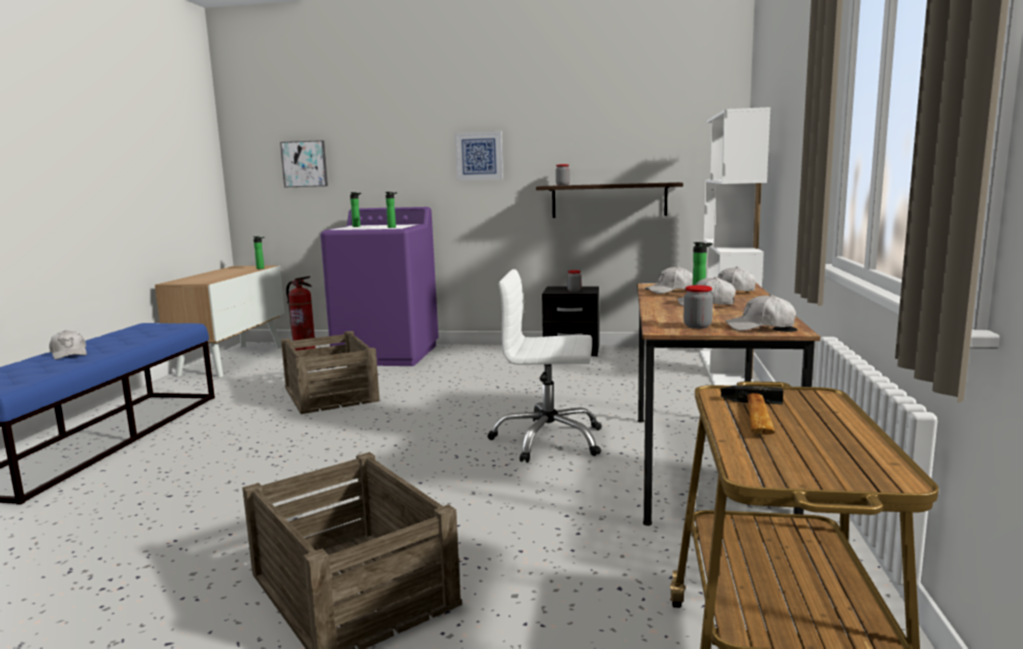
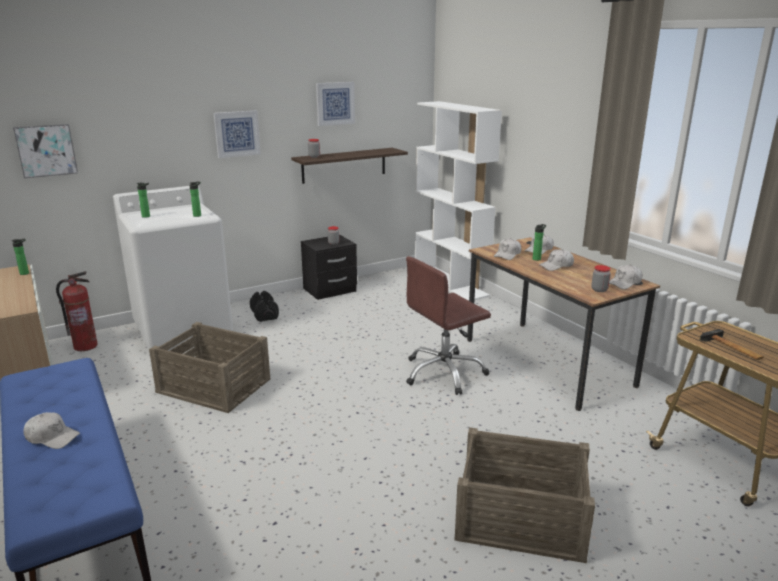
camera: 40 degrees left, 10 degrees up
purple washing machine [320,207,439,366] -> white washing machine [113,186,233,351]
white office chair [488,269,602,463] -> brown office chair [406,256,491,395]
none -> black dumbbell [250,291,279,322]
none -> picture [316,82,355,126]

